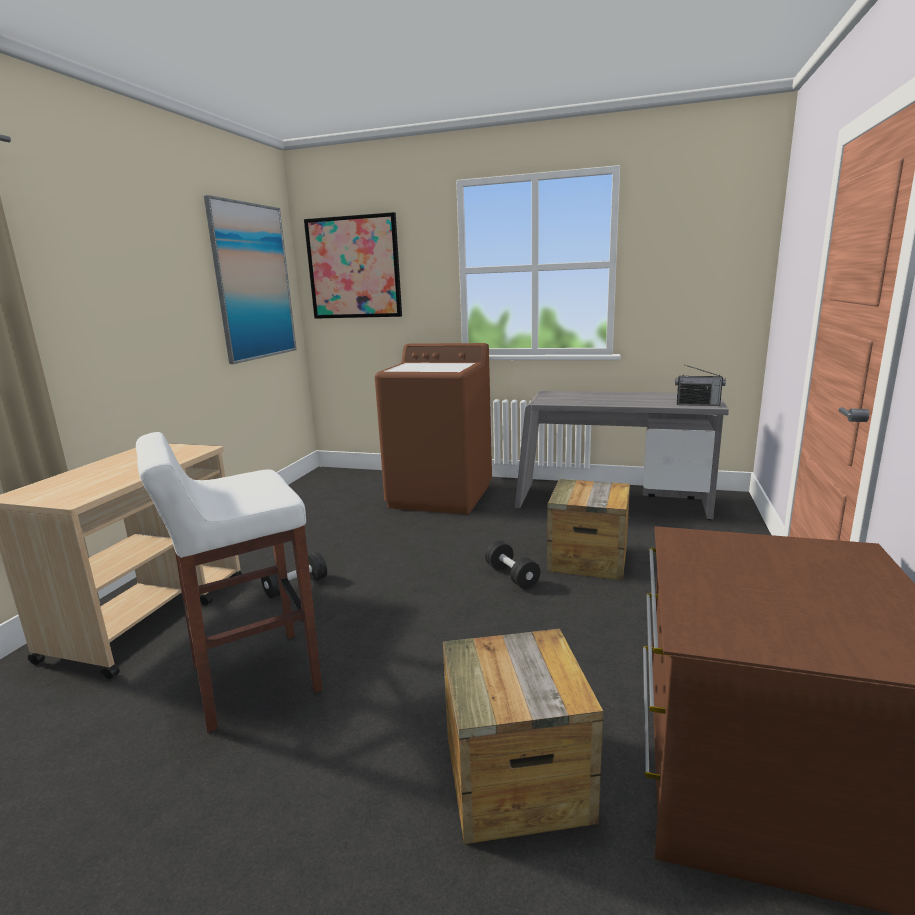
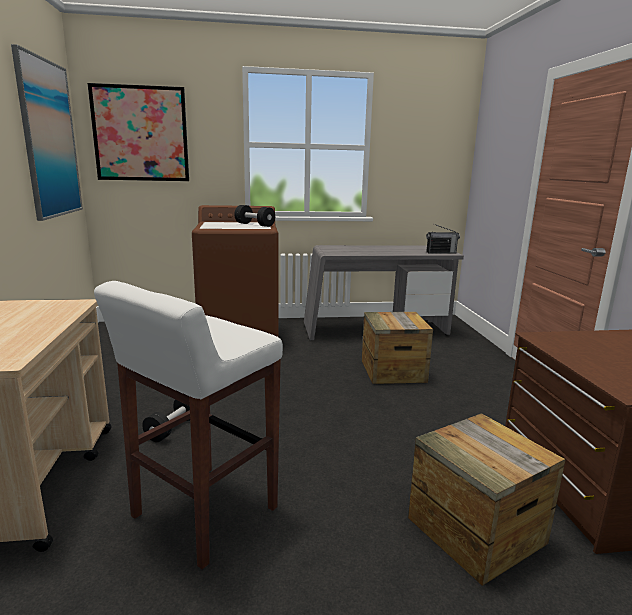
camera: 25 degrees left, 0 degrees up
black dumbbell [485,541,541,589] -> black dumbbell moved to [234,205,275,227]

